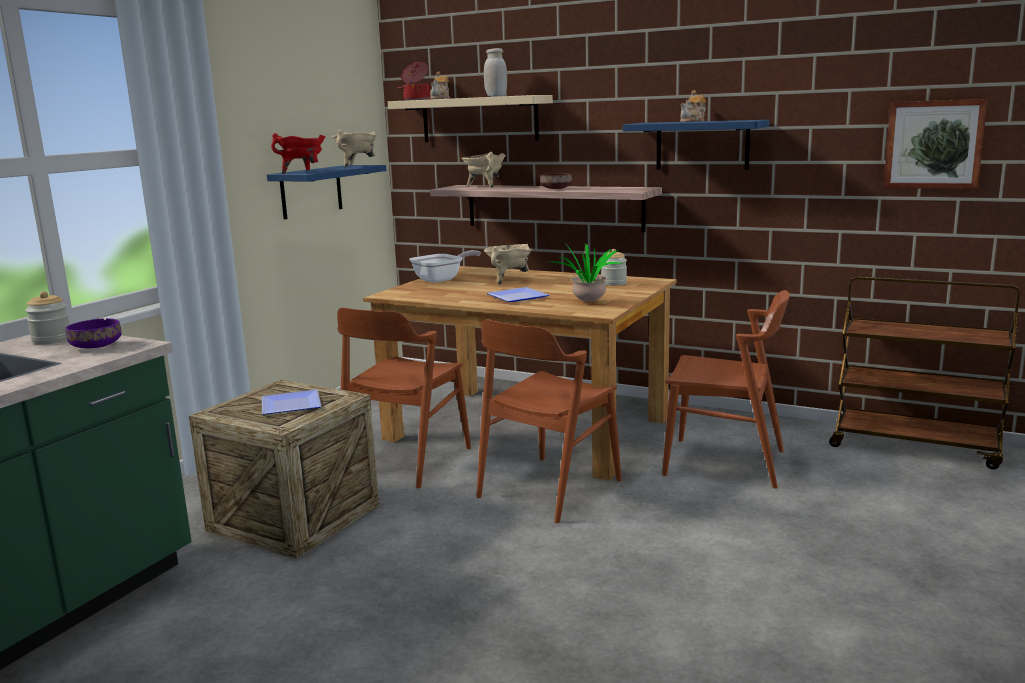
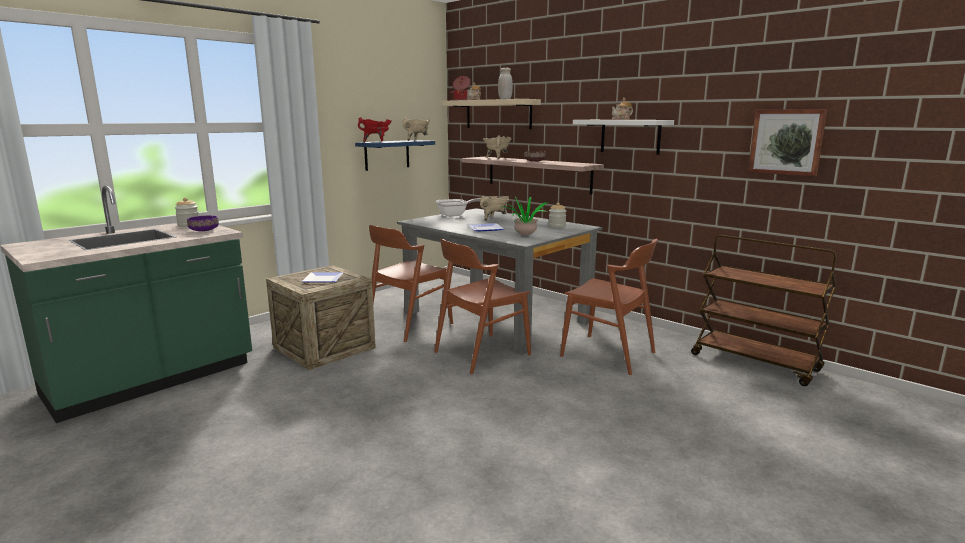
camera: 15 degrees right, 0 degrees up
brown dining table [363,266,677,481] -> grey dining table [397,208,602,354]
blue shelf [623,120,769,170] -> white shelf [573,120,674,155]

